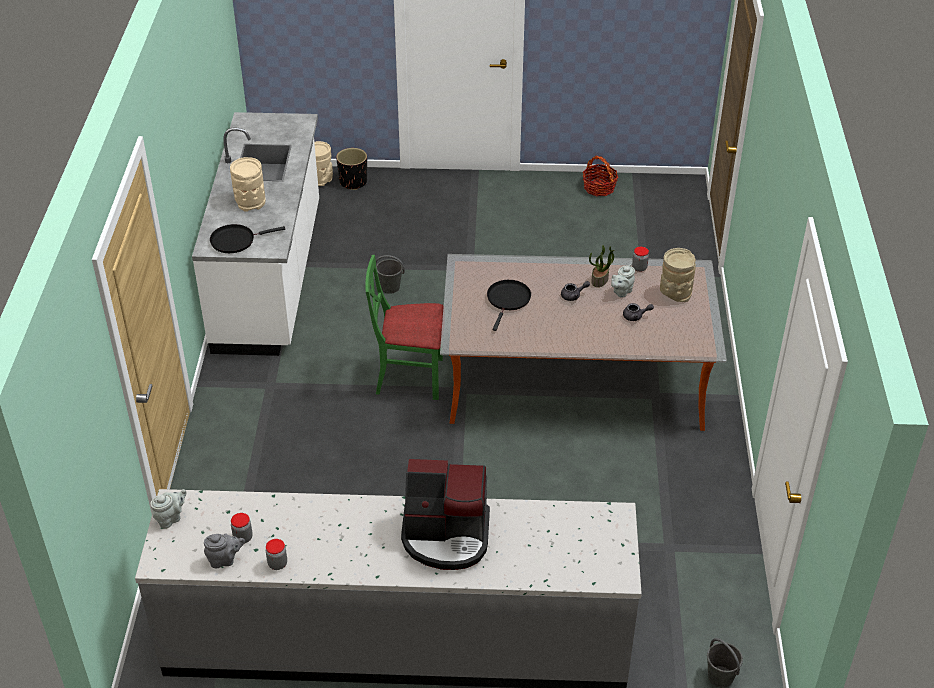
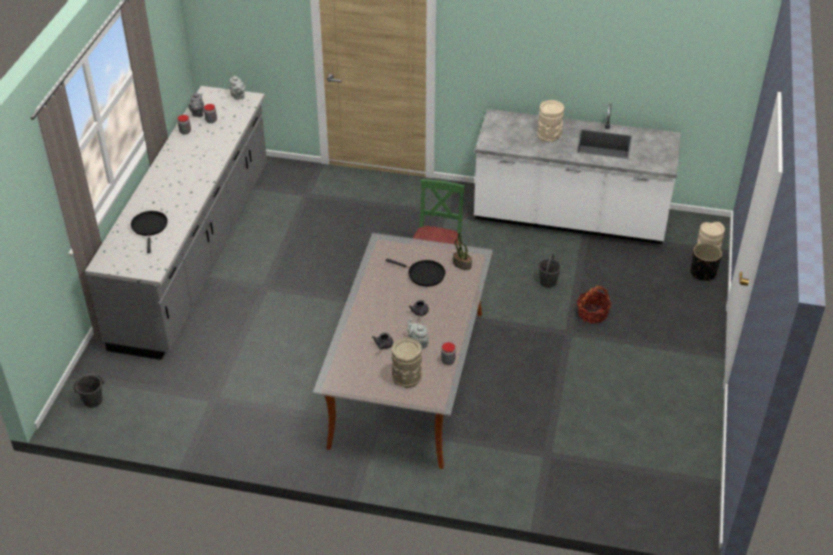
camera: 100 degrees right, 0 degrees up
black frying pan [210,224,285,253] -> black frying pan moved to [131,211,168,253]
coffee machine [401,459,490,570] -> none
basket [583,155,618,197] -> basket moved to [577,286,612,324]
potted plant [589,245,615,287] -> potted plant moved to [453,233,472,270]

